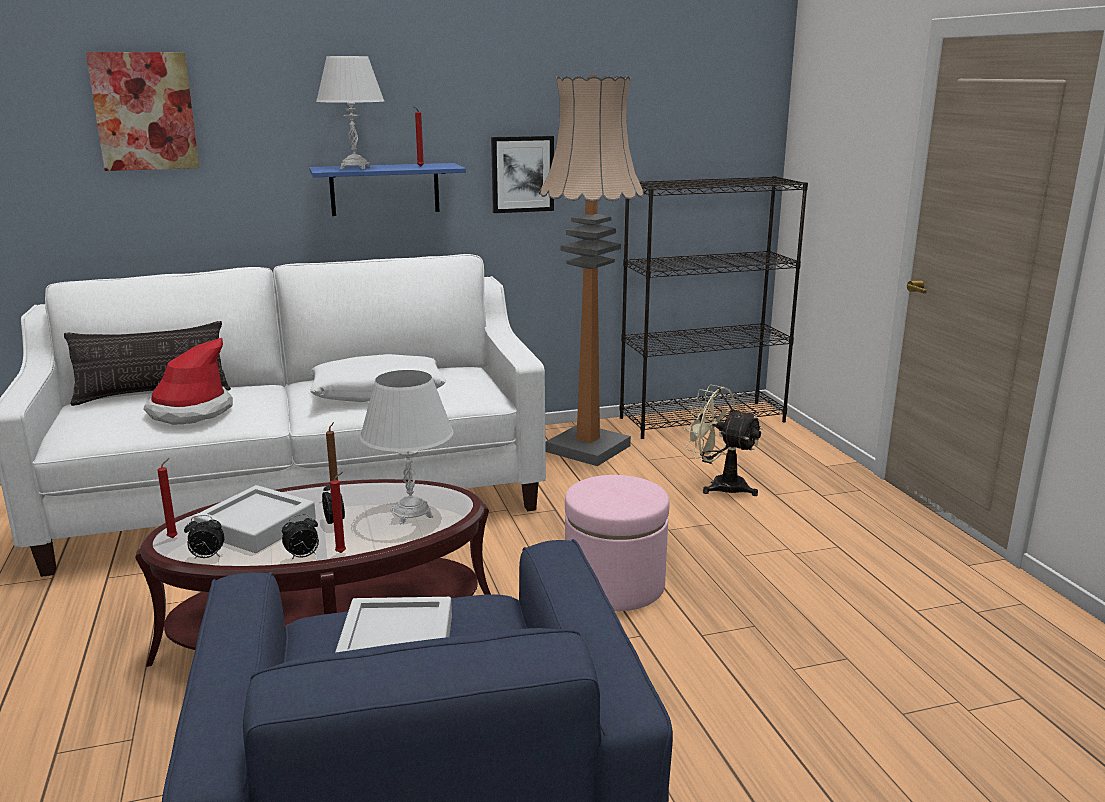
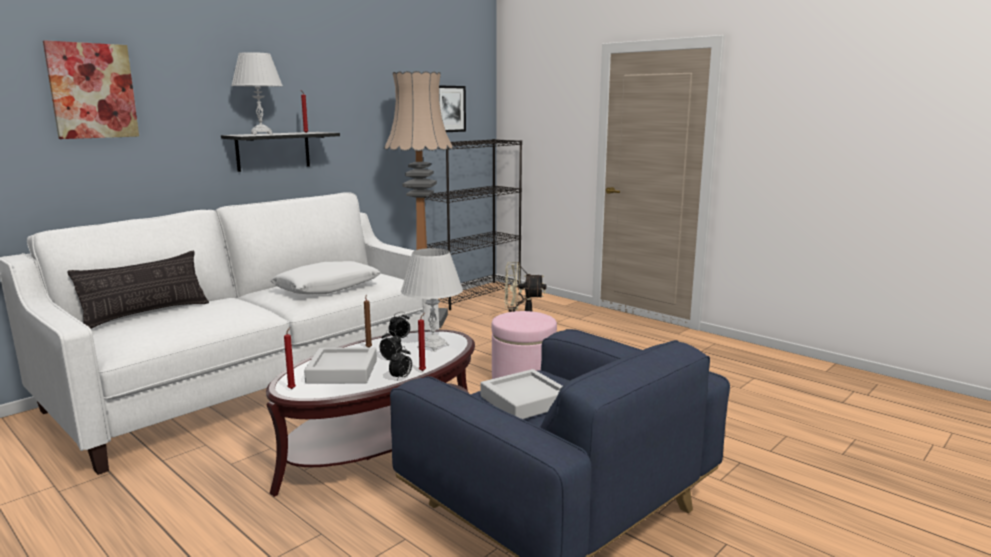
camera: 30 degrees left, 5 degrees down
hat [143,338,233,425] -> none
alarm clock [184,515,225,558] -> alarm clock moved to [389,312,410,338]
blue shelf [309,163,466,216] -> black shelf [221,132,340,172]
picture [491,136,554,213] -> picture moved to [439,85,466,132]

